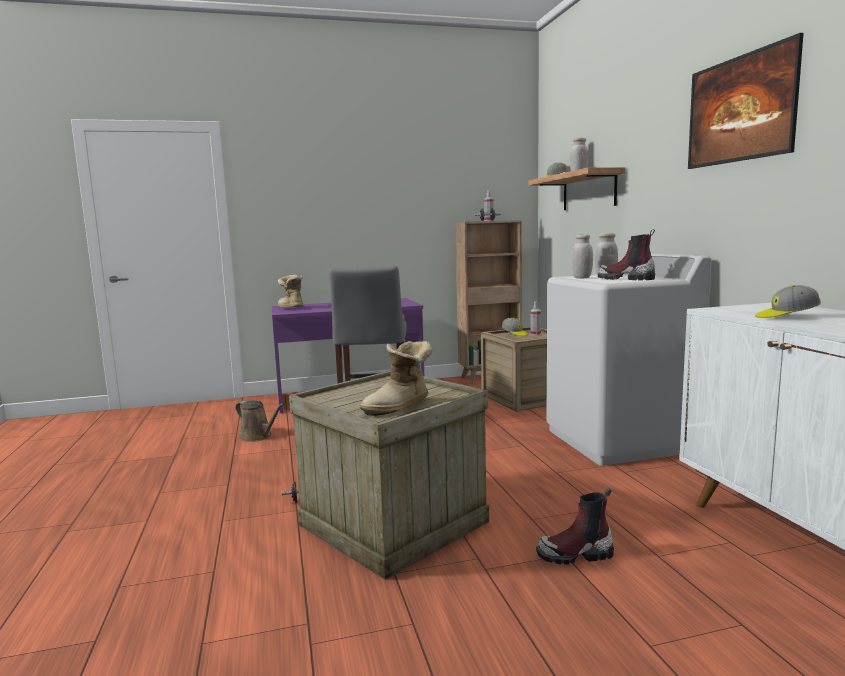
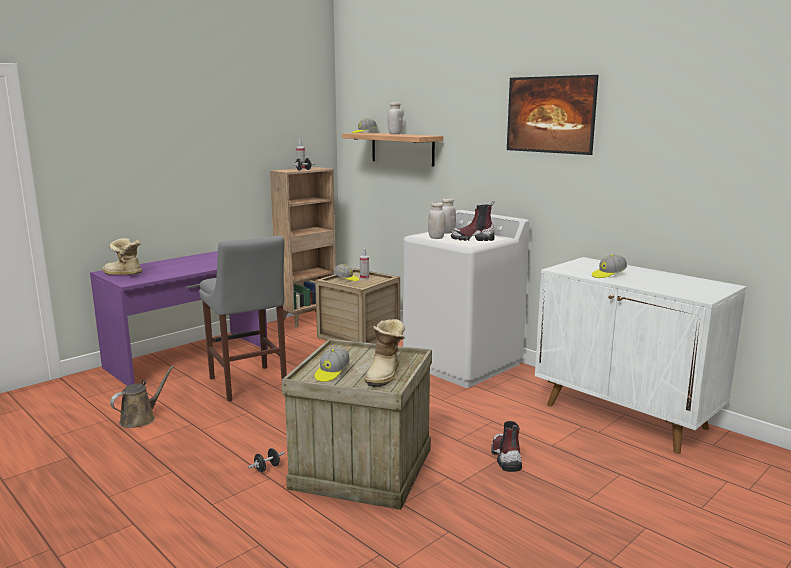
camera: 30 degrees left, 5 degrees up
brown watering can [236,400,284,442] -> brown watering can turned 60 degrees counterclockwise [110,366,174,428]
boot [536,488,614,565] -> boot turned 120 degrees clockwise [491,421,522,472]
none -> cap [315,347,350,382]

